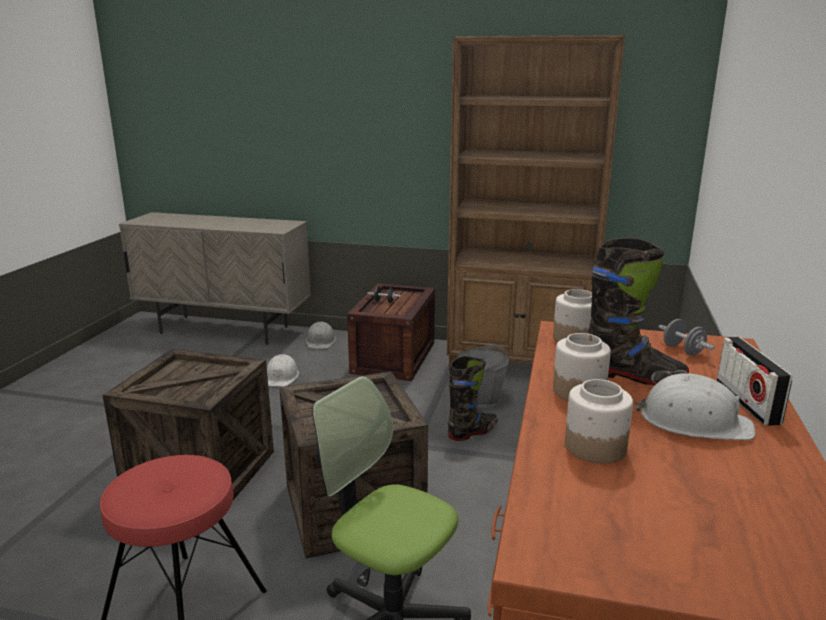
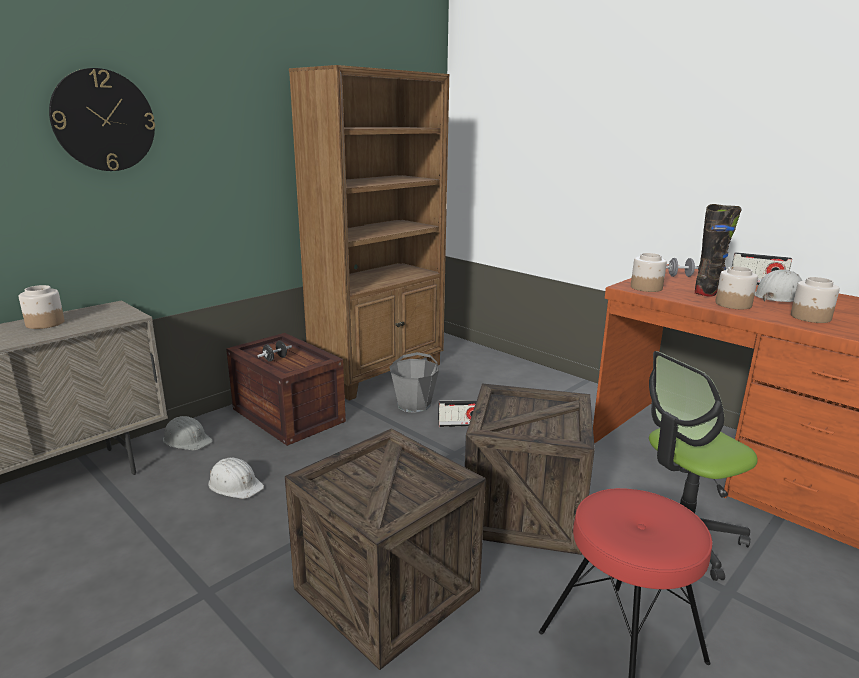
camera: 60 degrees left, 0 degrees up
black boot [448,356,498,441] -> radio [438,400,477,427]
none -> jar [19,285,65,329]
none -> wall clock [49,68,155,171]

